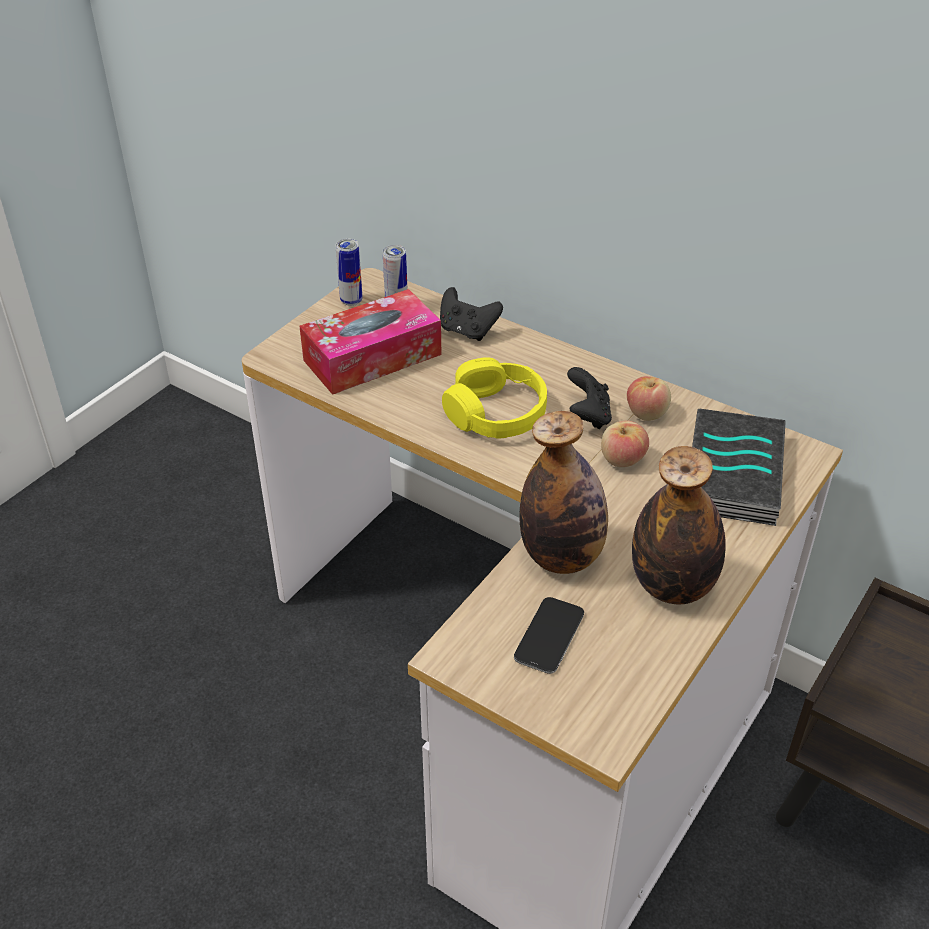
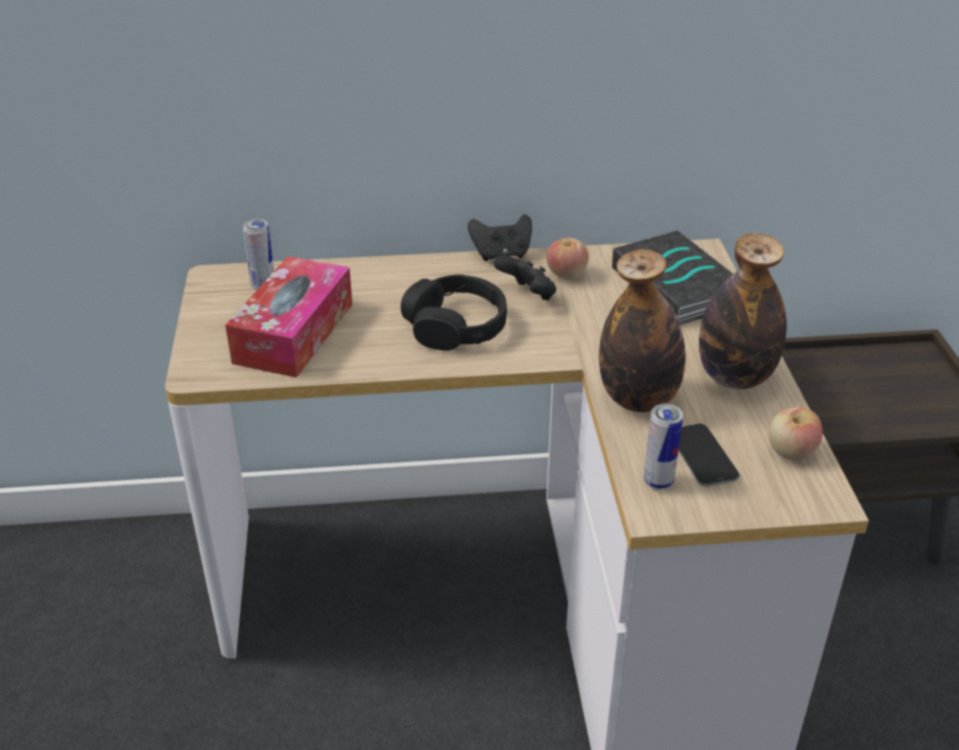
camera: 40 degrees left, 5 degrees down
can [336,239,362,306] -> can moved to [644,404,683,490]
black game controller [440,287,503,341] -> black game controller moved to [468,214,532,261]
yellow headphones [442,357,547,438] -> black headphones [401,274,507,351]
apple [601,420,649,467] -> apple moved to [769,407,822,461]

